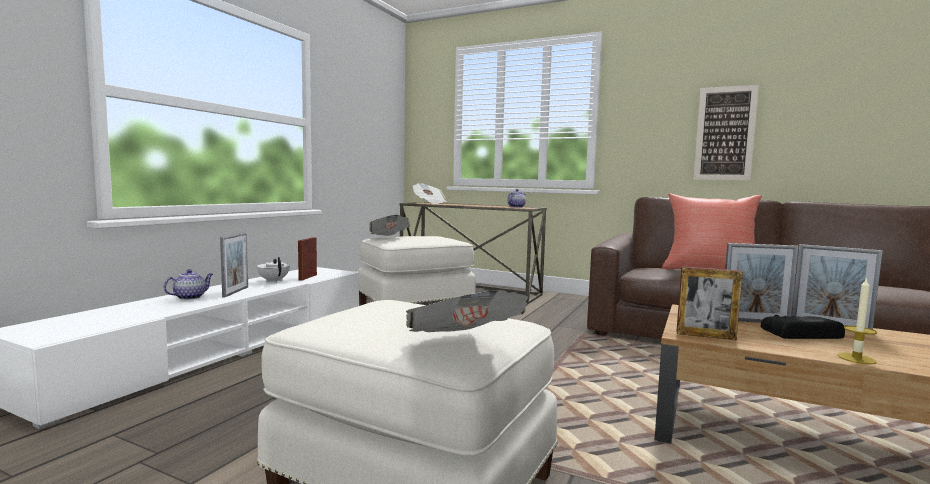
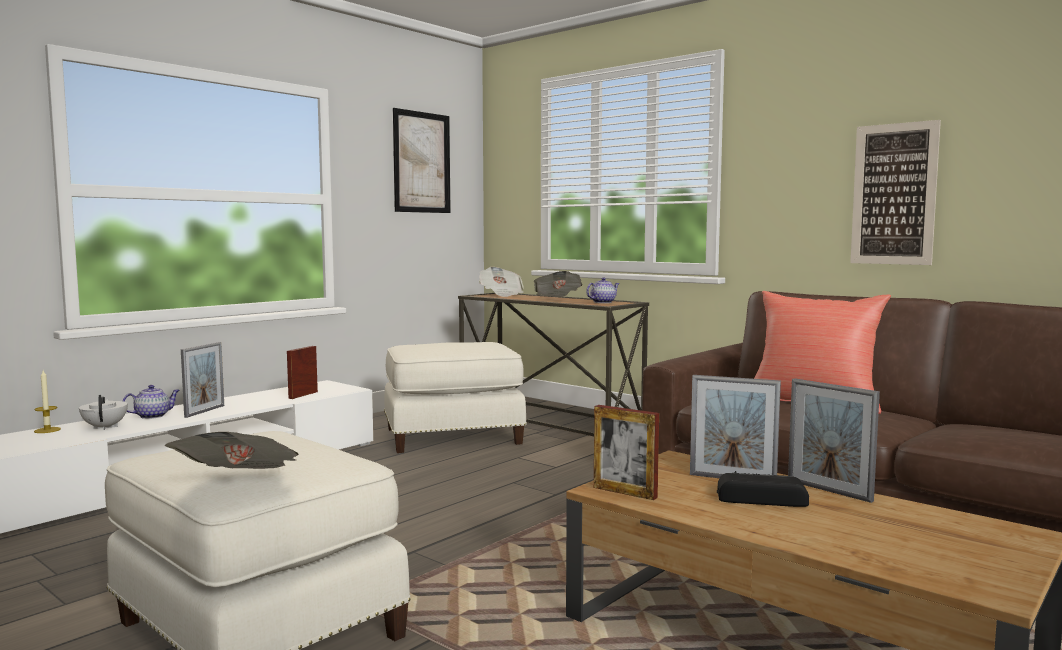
camera: 15 degrees right, 0 degrees up
white teapot [257,257,290,283] -> white teapot moved to [79,395,128,430]
newspaper [369,215,410,236] -> newspaper moved to [534,271,582,297]
candle [838,277,877,364] -> candle moved to [34,370,61,433]
none -> picture [393,108,451,213]

